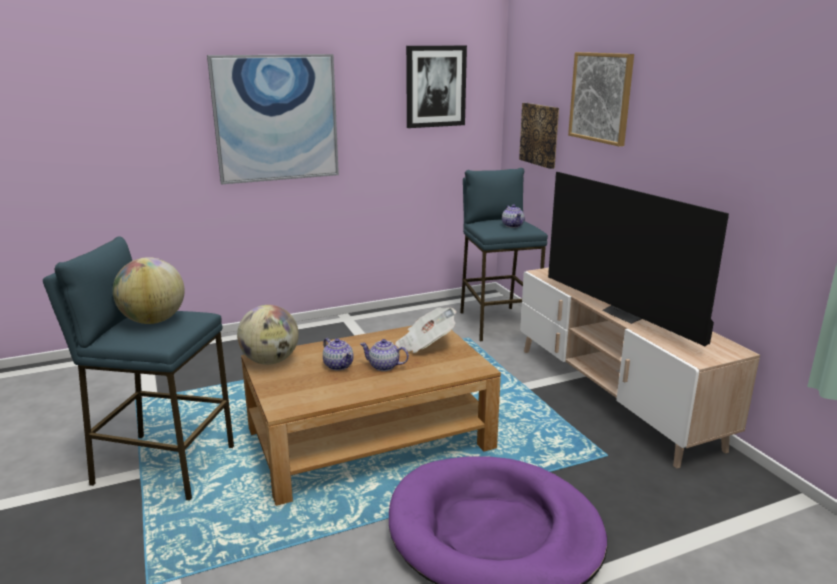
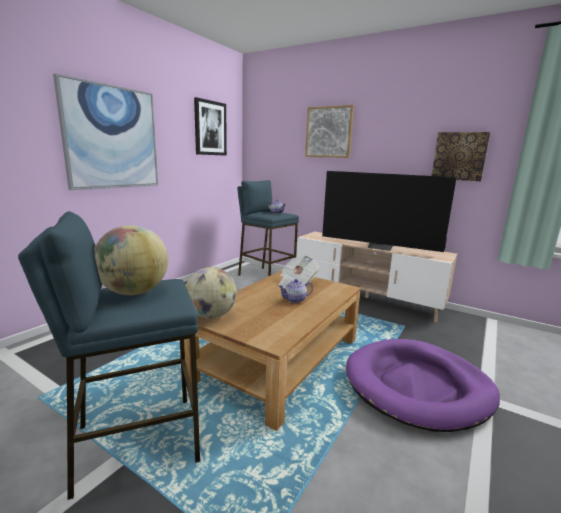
camera: 35 degrees left, 5 degrees down
teapot [323,338,354,371] -> none
picture [519,103,559,169] -> picture moved to [432,132,490,181]

